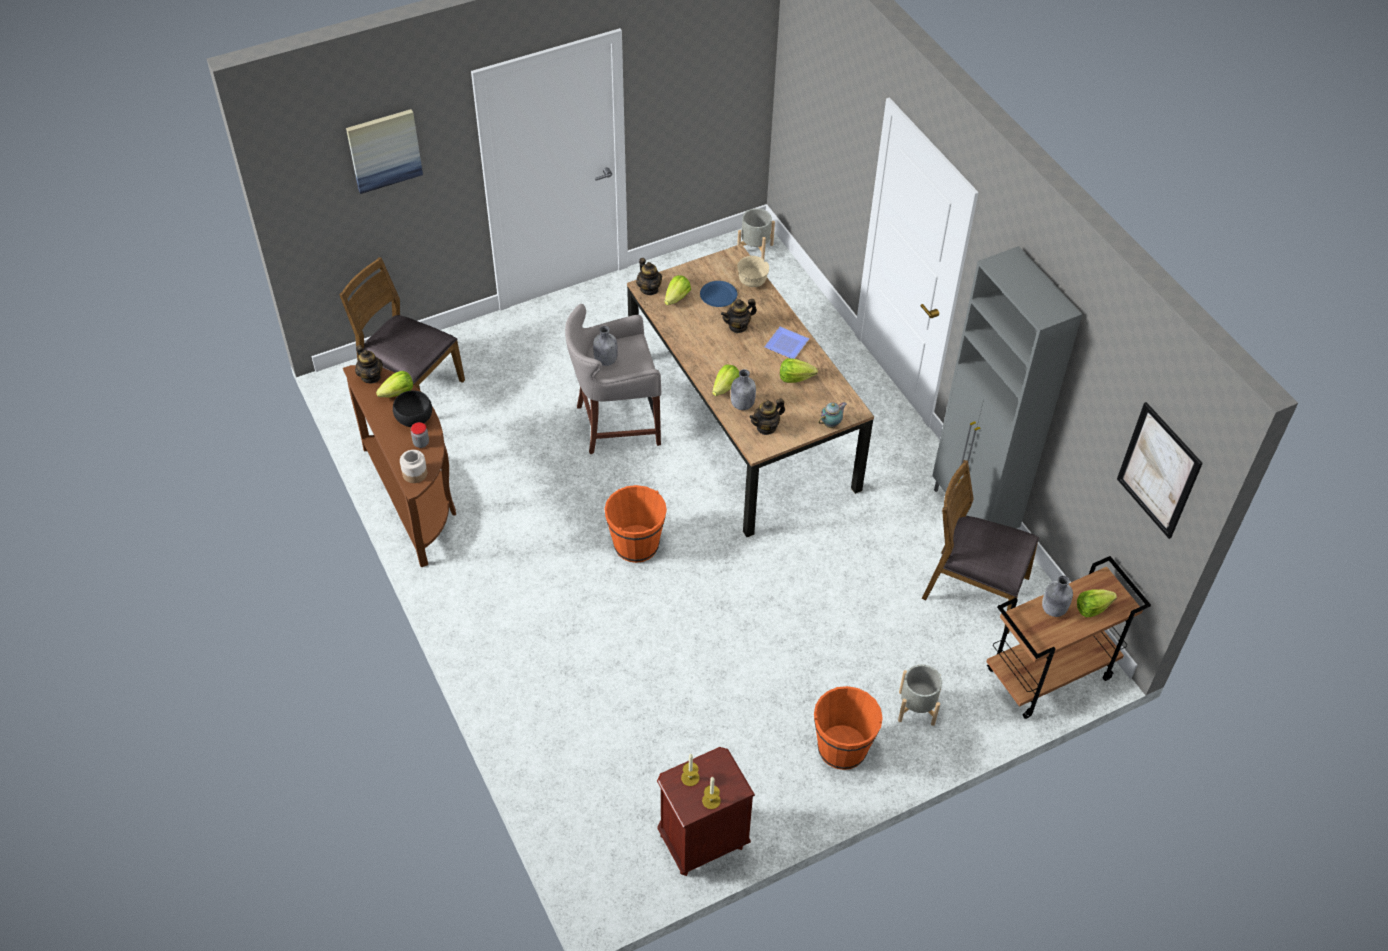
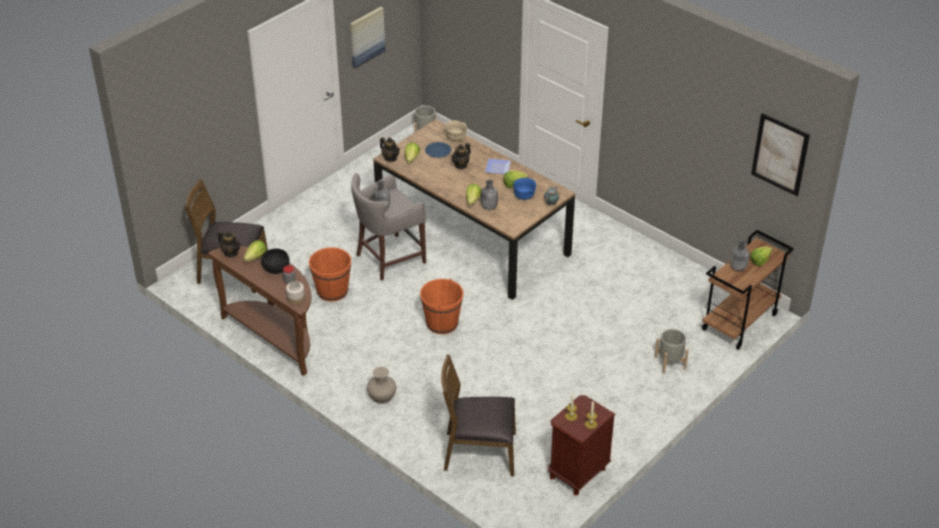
camera: 20 degrees left, 10 degrees down
picture [346,109,423,194] -> picture moved to [350,7,385,68]
teapot [750,398,785,435] -> none
orange bucket [814,686,883,770] -> orange bucket moved to [309,247,351,302]
brown chair [922,460,1039,634] -> brown chair moved to [441,354,516,476]
grey cabinet [932,246,1082,528] -> none
none -> beige vase [367,367,397,404]
none -> blue bowl [513,178,536,200]

